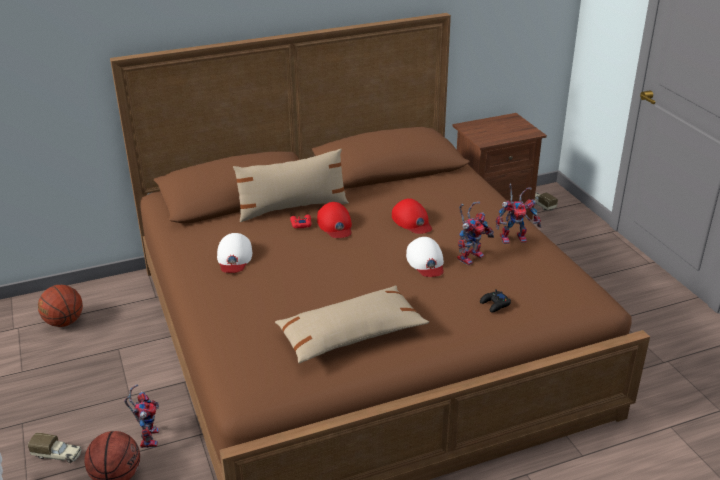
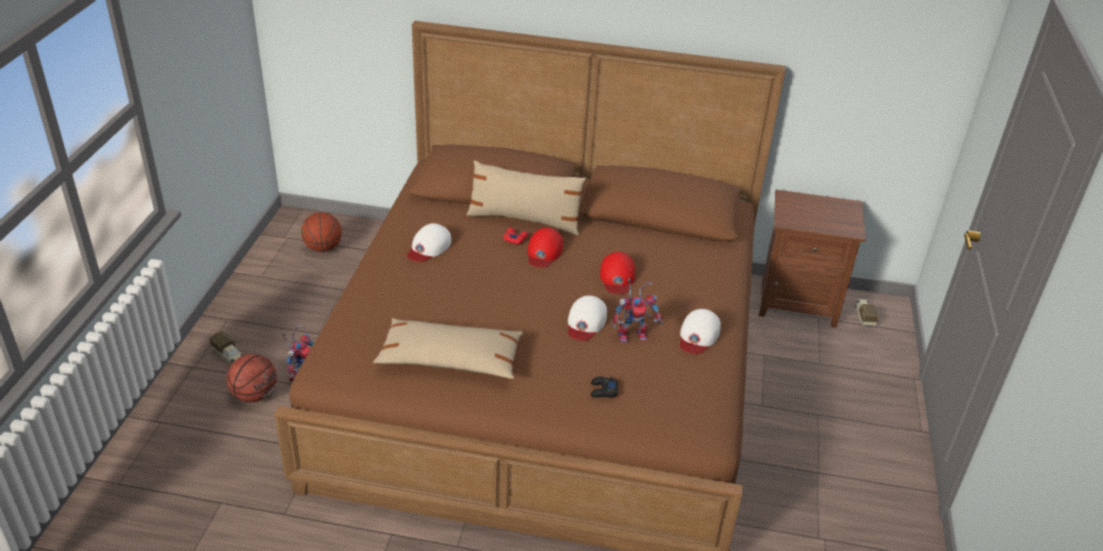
camera: 30 degrees right, 5 degrees up
toy robot [496,184,541,244] -> white cap [680,309,721,354]

